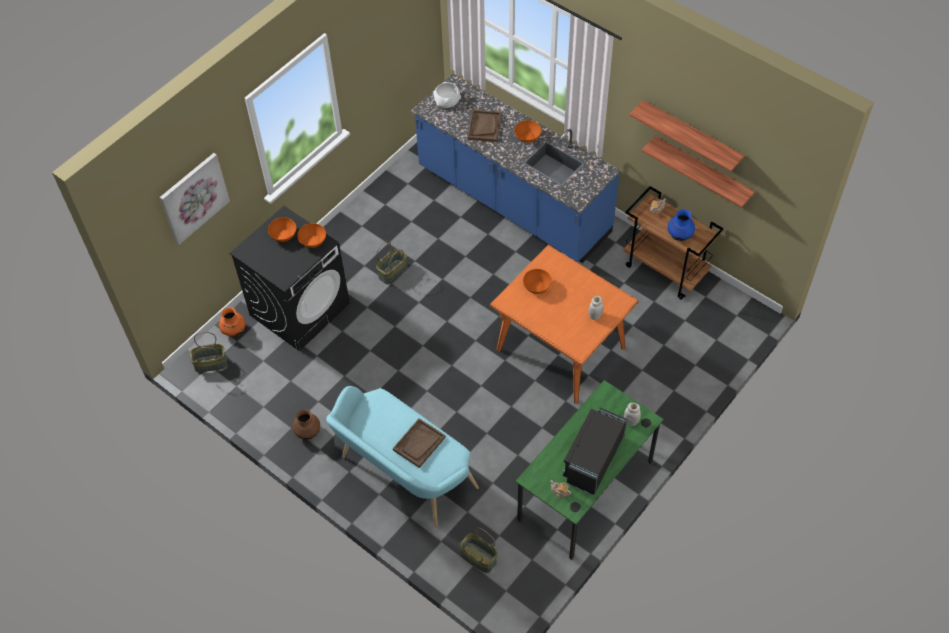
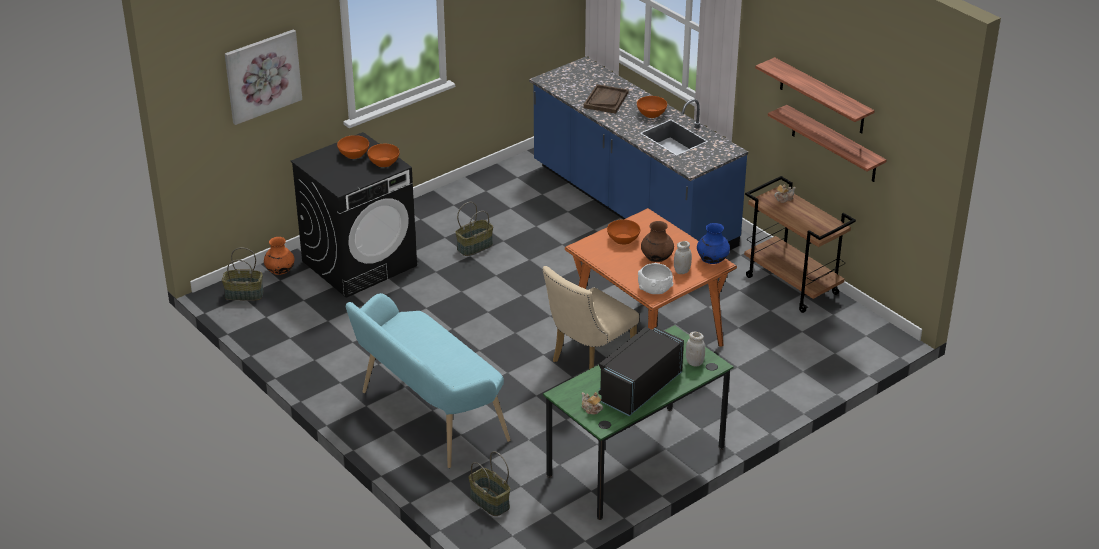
camera: 10 degrees right, 20 degrees down
brown vase [292,409,320,440] -> brown vase moved to [641,221,674,262]
brown tray [393,418,446,468] -> none
white bowl [433,82,461,108] -> white bowl moved to [638,263,673,294]
blue vase [668,209,695,241] -> blue vase moved to [697,223,730,264]
none -> beige chair [542,266,639,369]

